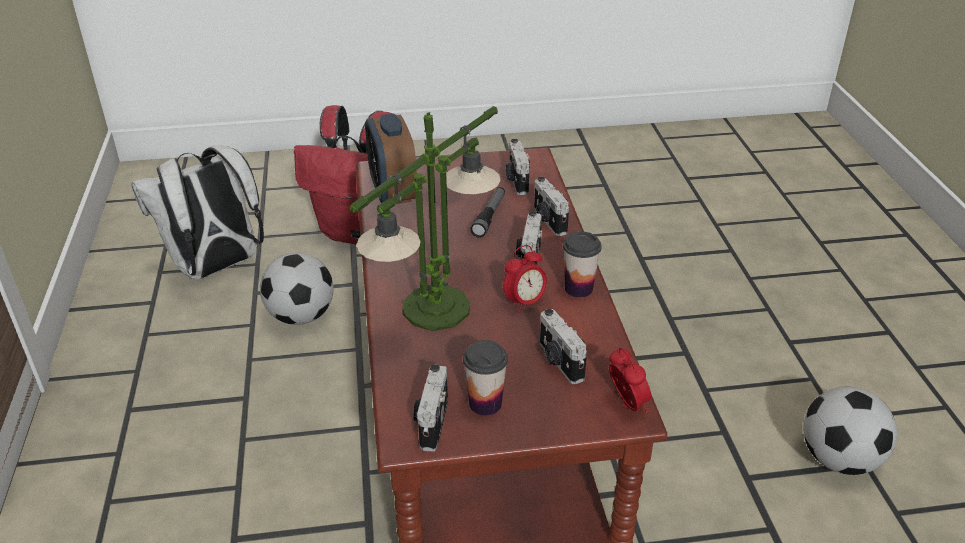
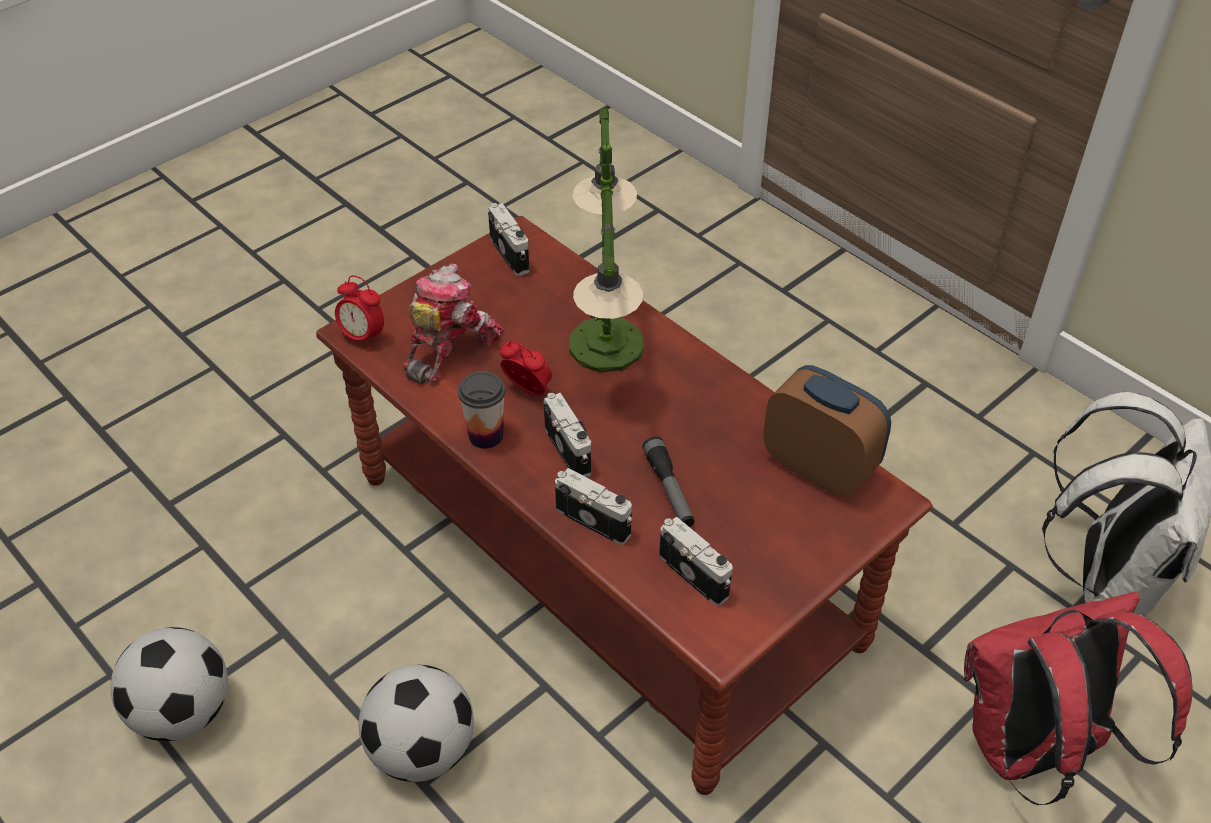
camera: 145 degrees right, 10 degrees up
football [260,253,334,325] -> football moved to [359,665,474,782]
cup [463,340,508,416] -> none
alarm clock [503,245,547,313] -> alarm clock turned 105 degrees clockwise [500,340,552,396]
camera [540,309,587,384] -> toy robot [403,264,504,384]

